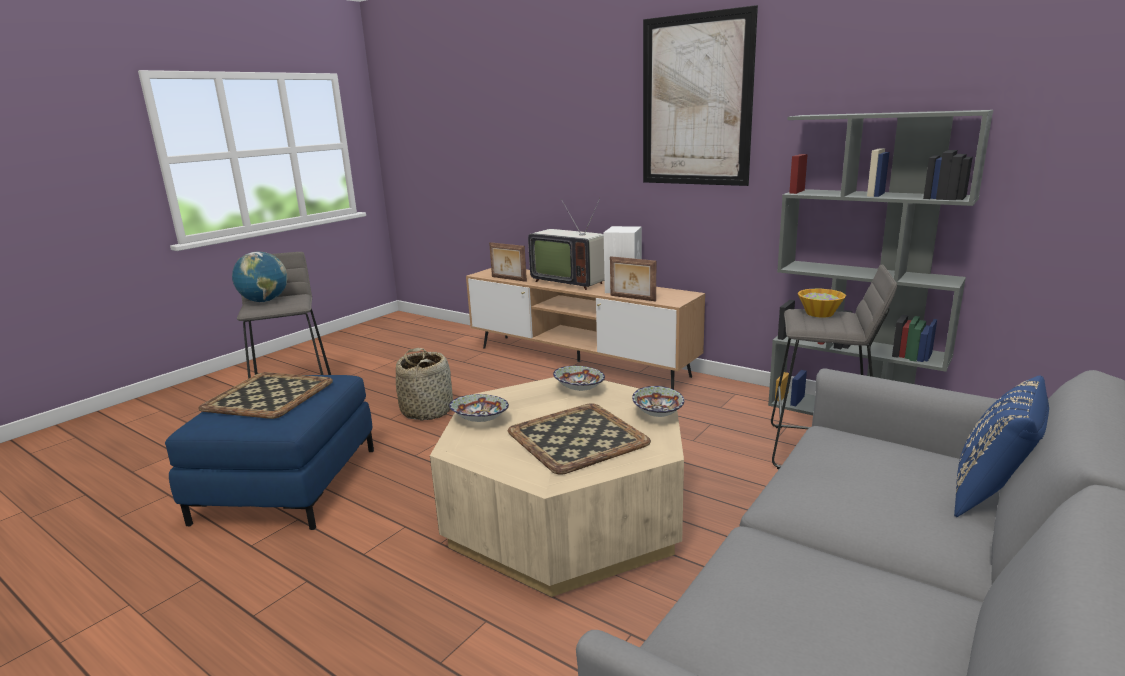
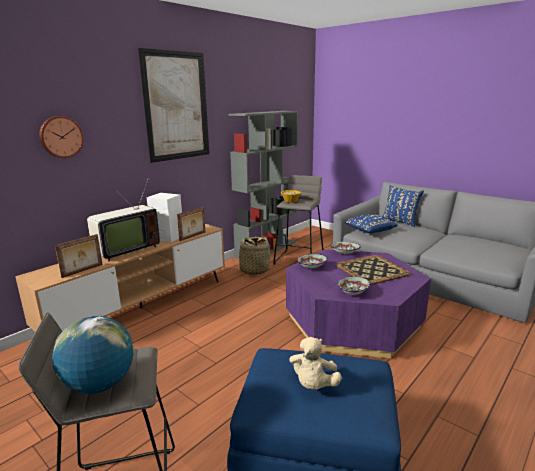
camera: 85 degrees left, 0 degrees up
tray [198,372,333,419] -> beige plush toy [289,337,342,390]
basket [396,348,453,421] -> basket moved to [233,237,272,275]
beige coffee table [430,377,684,597] -> purple coffee table [286,249,431,359]
none -> wall clock [39,116,84,158]
none -> blue pillow [345,214,398,233]

